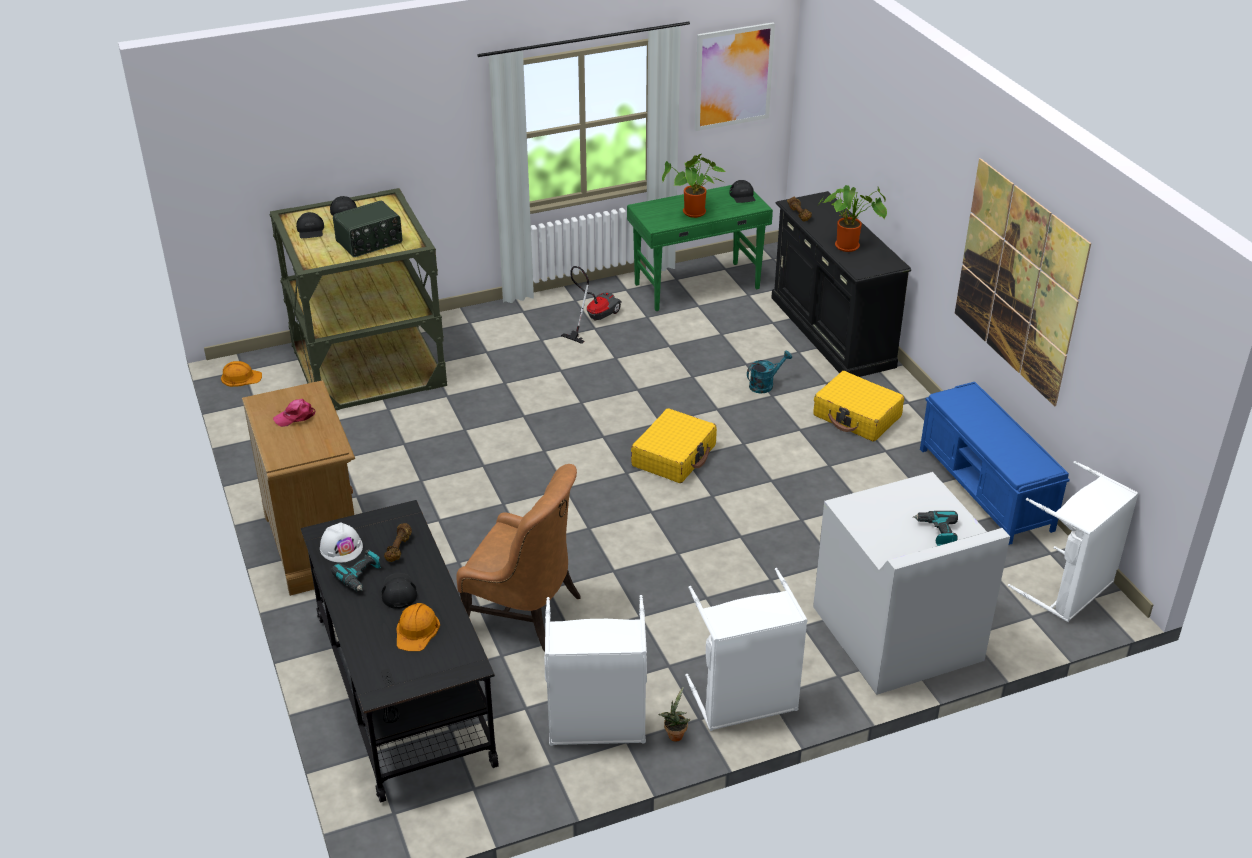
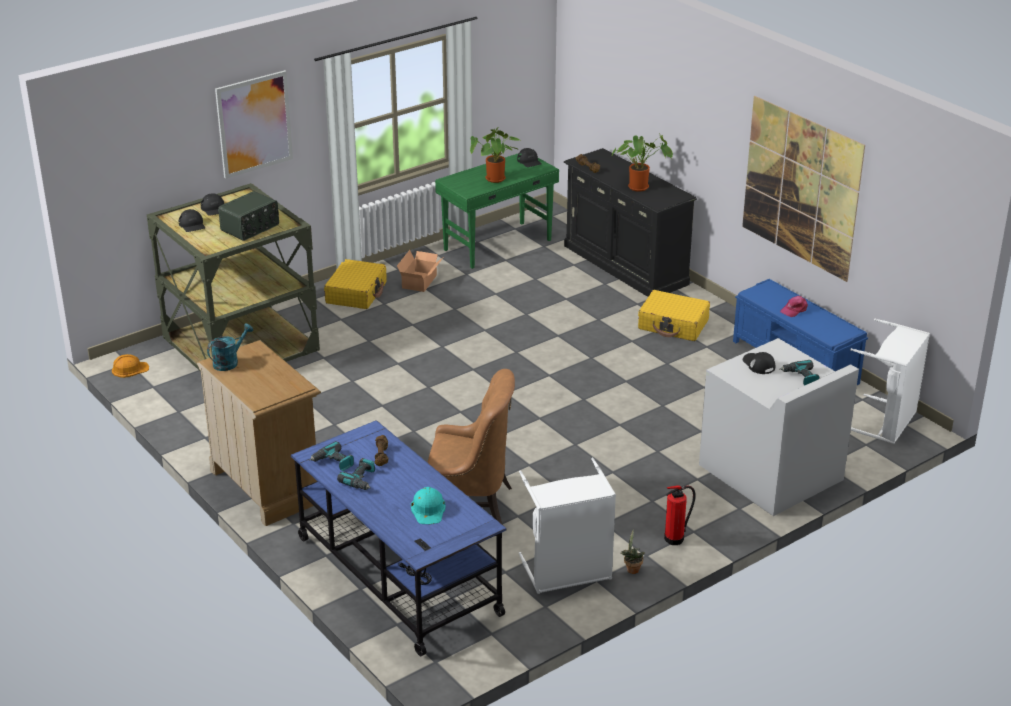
camera: 15 degrees left, 5 degrees down
pink cap [273,399,315,427] -> pink cap moved to [780,296,808,317]
black desk [301,500,499,802] -> blue desk [291,420,506,656]
white hard hat [320,522,363,563] -> power drill [309,441,354,471]
black cap [381,573,417,609] -> black cap moved to [743,352,775,374]
orange hard hat [396,603,440,651] -> turquoise hard hat [411,487,446,524]
vacuum cleaner [561,266,622,344] -> cardboard box [397,250,443,292]
yellow suitcase [631,408,717,483] -> yellow suitcase moved to [324,259,387,309]
white laundry basket [685,568,808,731] -> fire extinguisher [664,485,696,545]
picture [695,22,775,131] -> picture moved to [215,70,293,179]
turquoise watering can [747,351,792,393] -> turquoise watering can moved to [207,324,253,371]

